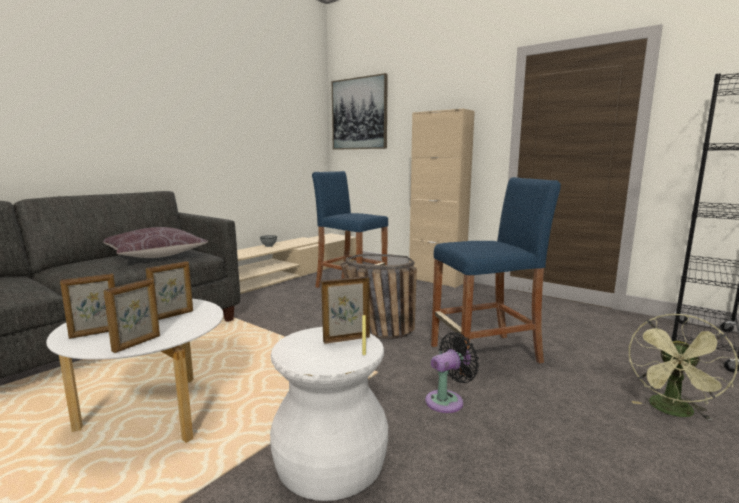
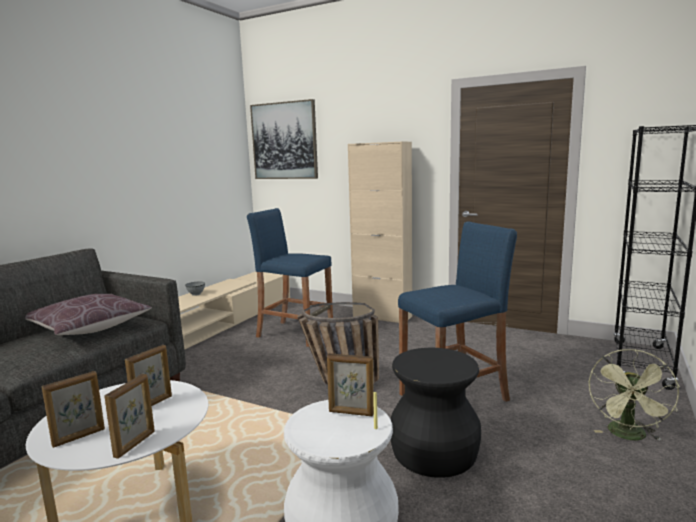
camera: 10 degrees left, 0 degrees up
picture frame [321,276,370,344] -> picture frame turned 135 degrees counterclockwise [327,353,374,417]
black fan [426,332,479,413] -> black stool [391,348,481,478]

